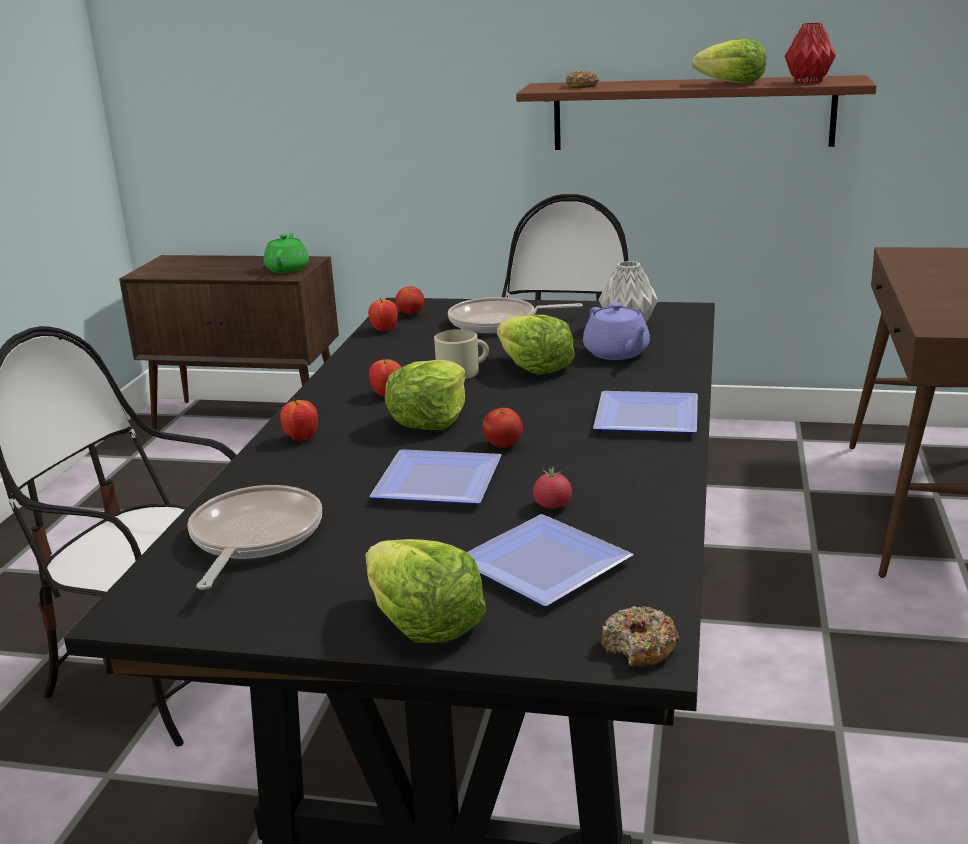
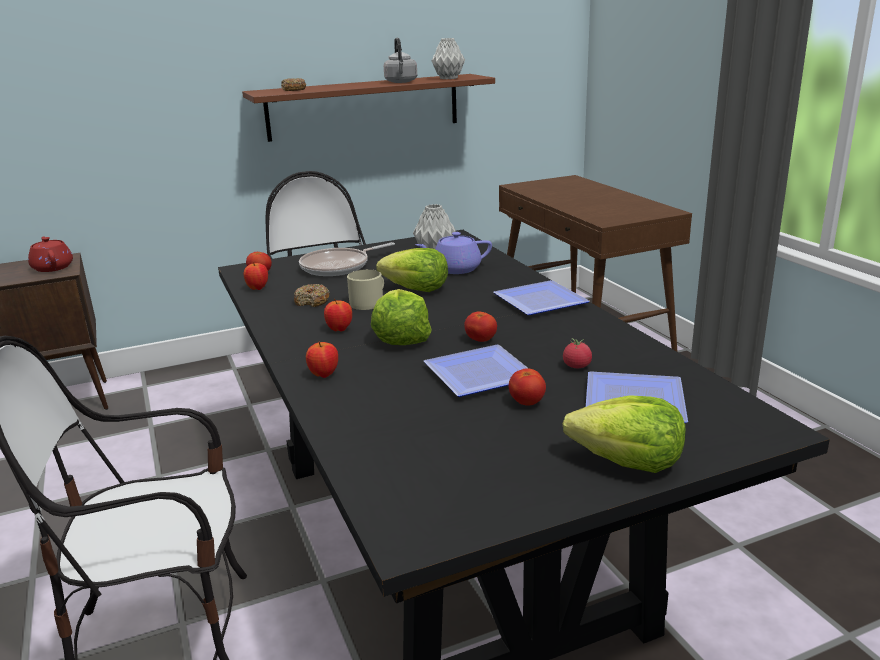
camera: 35 degrees left, 0 degrees up
frying pan [187,485,322,590] -> none
green teapot [264,233,309,273] -> red teapot [28,236,73,272]
purple teapot [583,302,650,360] -> purple teapot turned 135 degrees clockwise [415,232,492,274]
donut [601,606,680,667] -> donut moved to [294,284,330,307]
lettuce [692,39,766,84] -> grey kettle [384,38,417,83]
red vase [784,23,836,84] -> grey vase [432,38,465,79]
none -> tomato [509,368,546,406]

